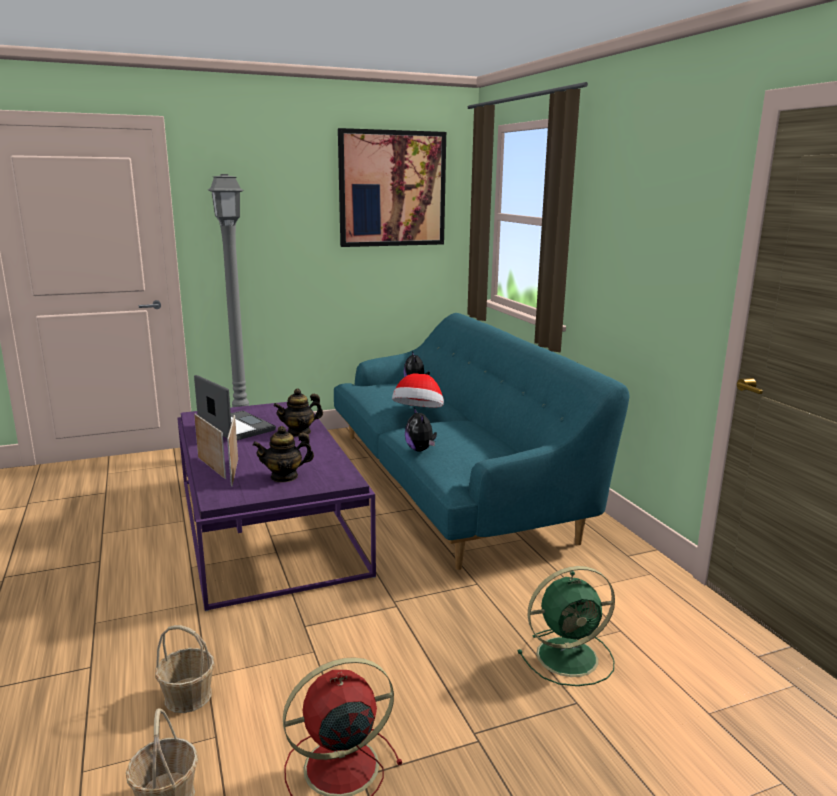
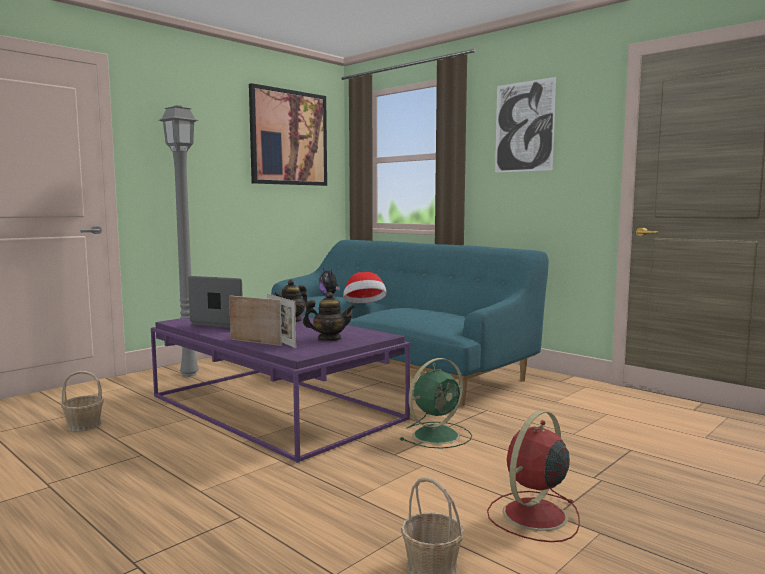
camera: 25 degrees left, 10 degrees down
basket [155,625,215,713] -> basket moved to [61,371,104,431]
teapot [253,426,314,482] -> teapot turned 135 degrees counterclockwise [303,292,355,341]
plush toy [405,408,437,452] -> none
green fan [517,566,615,686] -> green fan moved to [400,358,472,449]
none -> picture [495,77,556,173]

